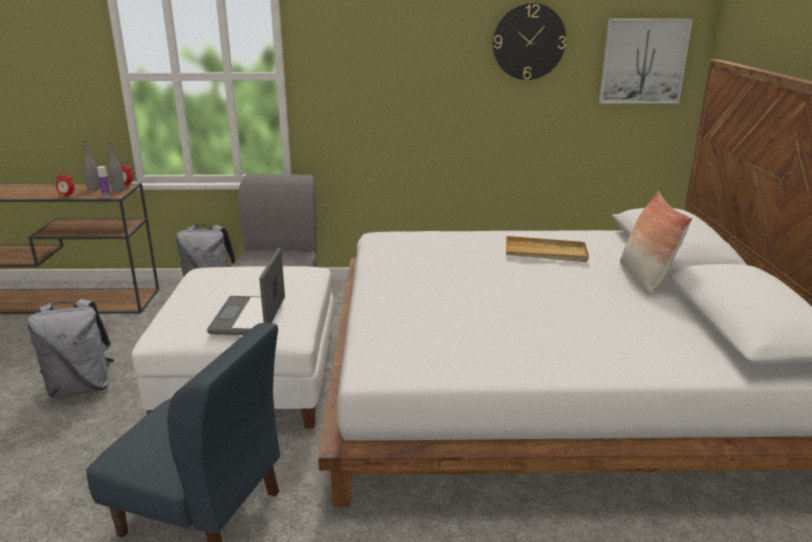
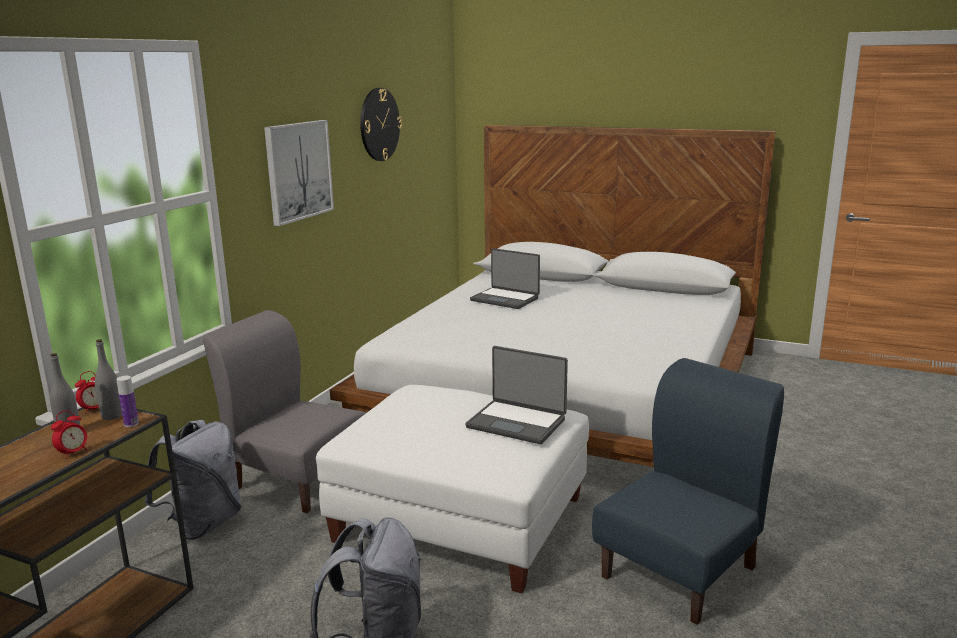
camera: 65 degrees left, 5 degrees down
beige tray [506,236,589,262] -> laptop [470,248,540,309]
picture [599,19,693,104] -> picture moved to [264,120,334,226]
pillow [620,191,692,295] -> none

